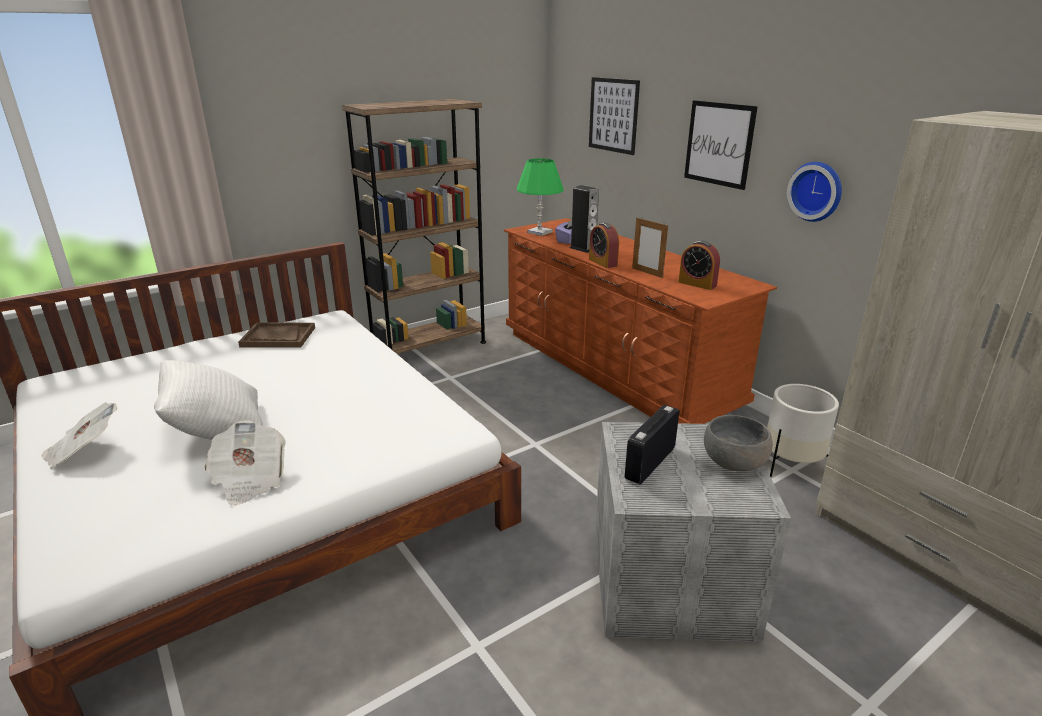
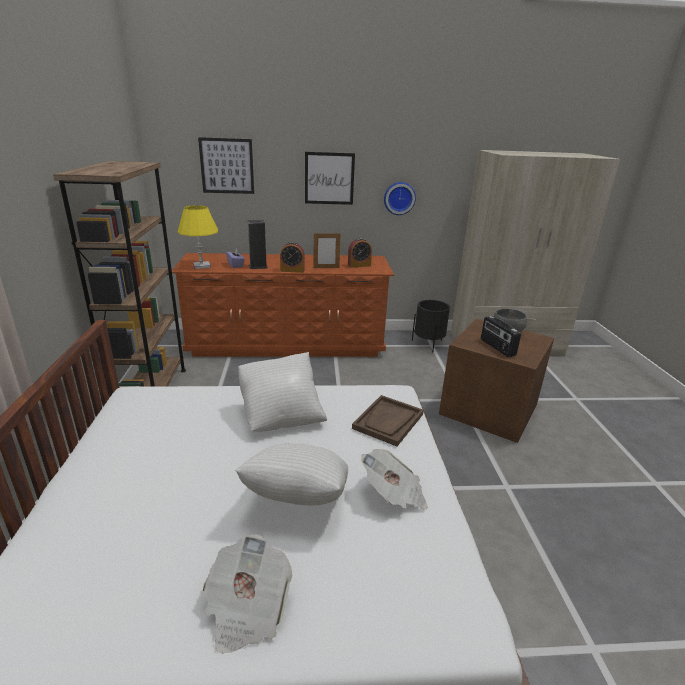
camera: 60 degrees left, 0 degrees up
brown tray [238,322,315,348] -> brown tray moved to [352,395,424,447]
green table lamp [517,158,564,236] -> yellow table lamp [178,205,218,269]
grey storage box [595,422,791,642] -> brown storage box [439,319,554,443]
white planter [767,384,839,477] -> black planter [412,300,450,353]
none -> white pillow [238,352,327,431]

